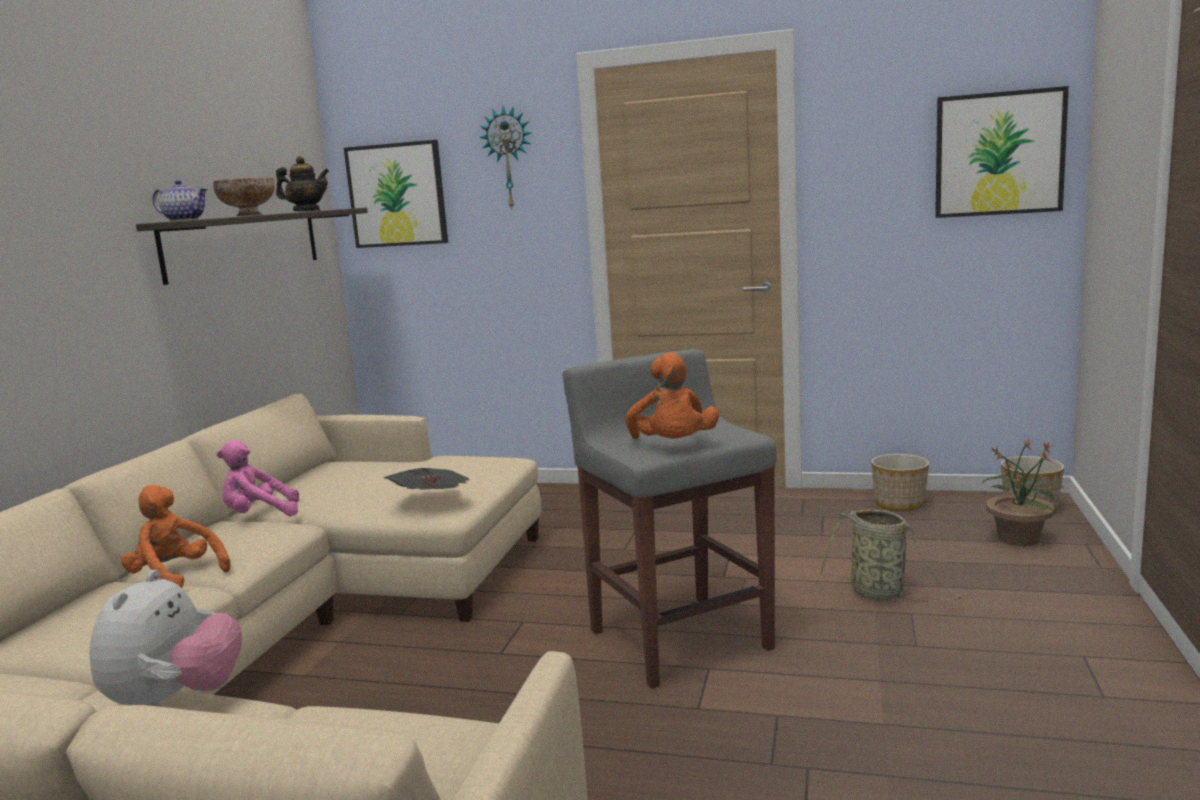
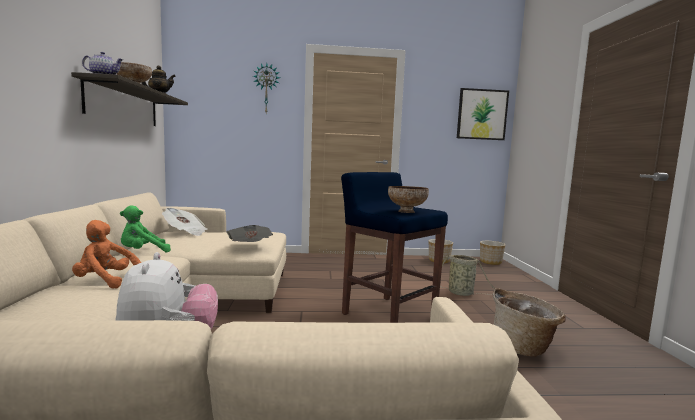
camera: 20 degrees left, 5 degrees down
pink plush toy [216,440,299,516] -> green plush toy [120,205,171,252]
picture [344,140,448,248] -> none
grey stool [562,349,776,689] -> blue stool [341,172,448,323]
orange plush toy [626,352,719,439] -> bowl [388,186,429,213]
potted plant [982,439,1063,546] -> none
none -> newspaper [162,207,207,236]
none -> basket [493,288,566,357]

